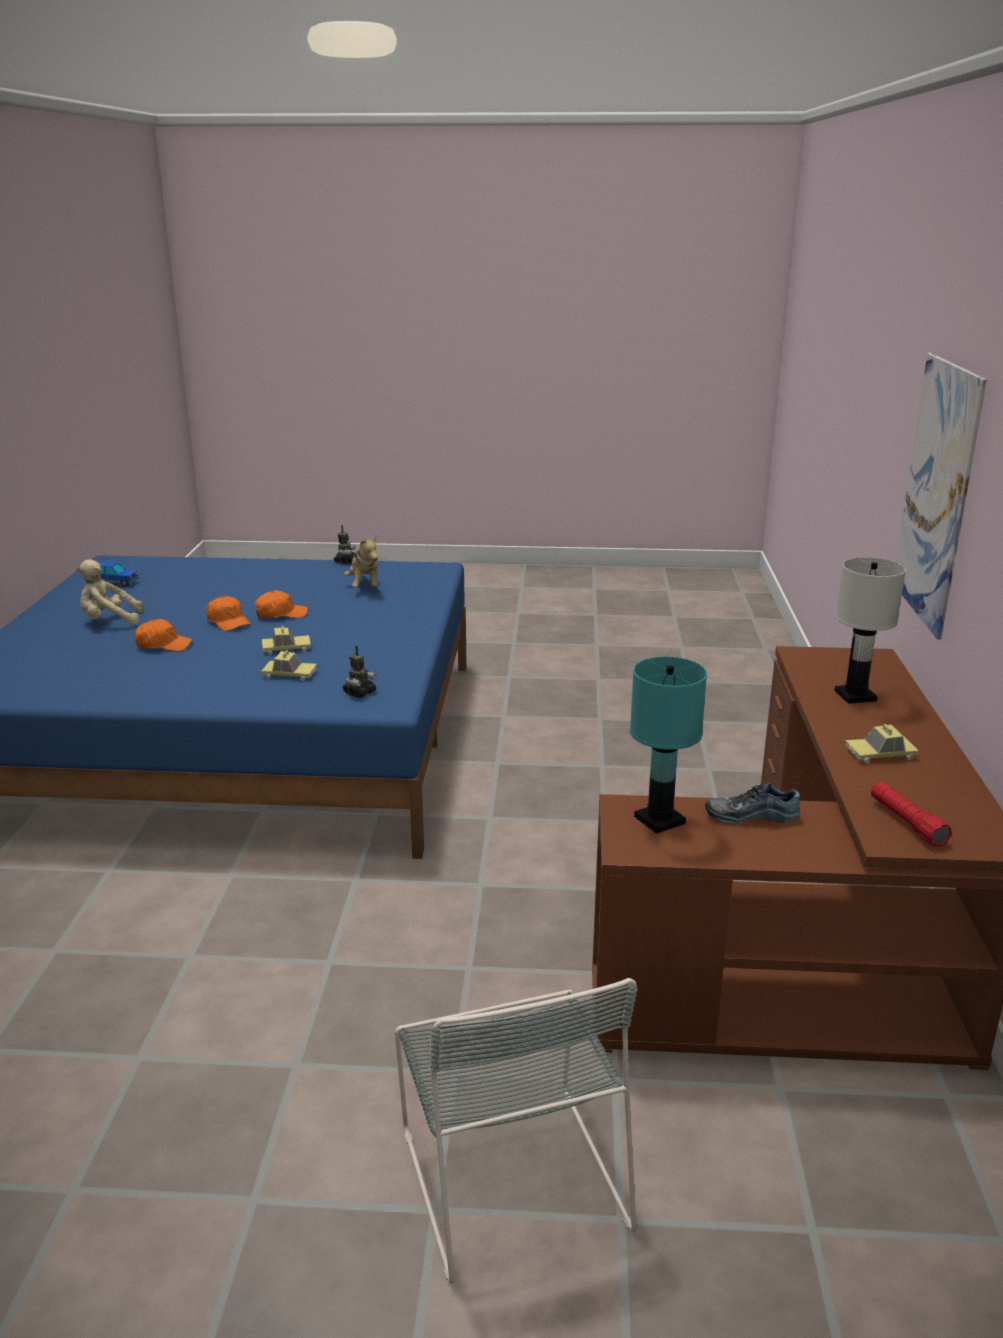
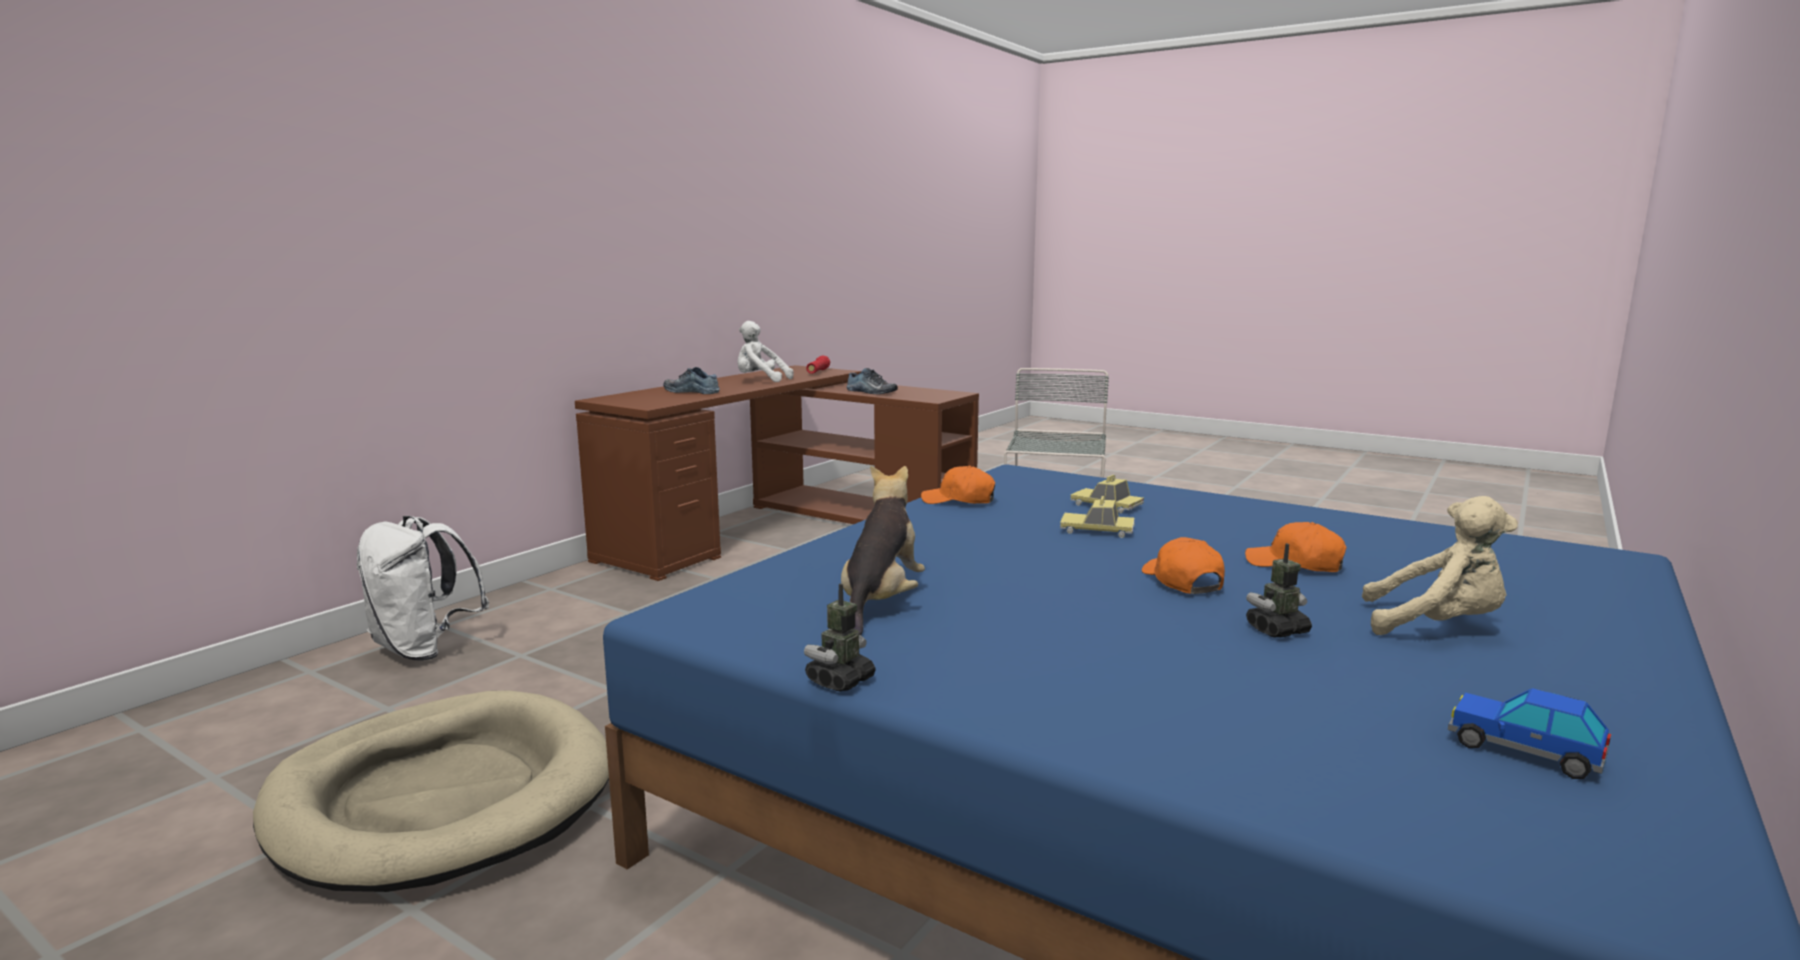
camera: 150 degrees left, 10 degrees down
orange cap [255,590,308,618] -> orange cap moved to [921,465,995,504]
toy robot [343,646,376,698] -> toy robot moved to [1246,543,1312,638]
turquoise table lamp [630,657,707,834] -> none
white table lamp [834,557,906,704] -> shoe [663,367,720,394]
toy car [845,724,919,763] -> white plush toy [738,321,794,382]
picture [896,353,987,639] -> none
none -> beige dog bed [253,691,609,892]
none -> white backpack [357,516,489,660]

